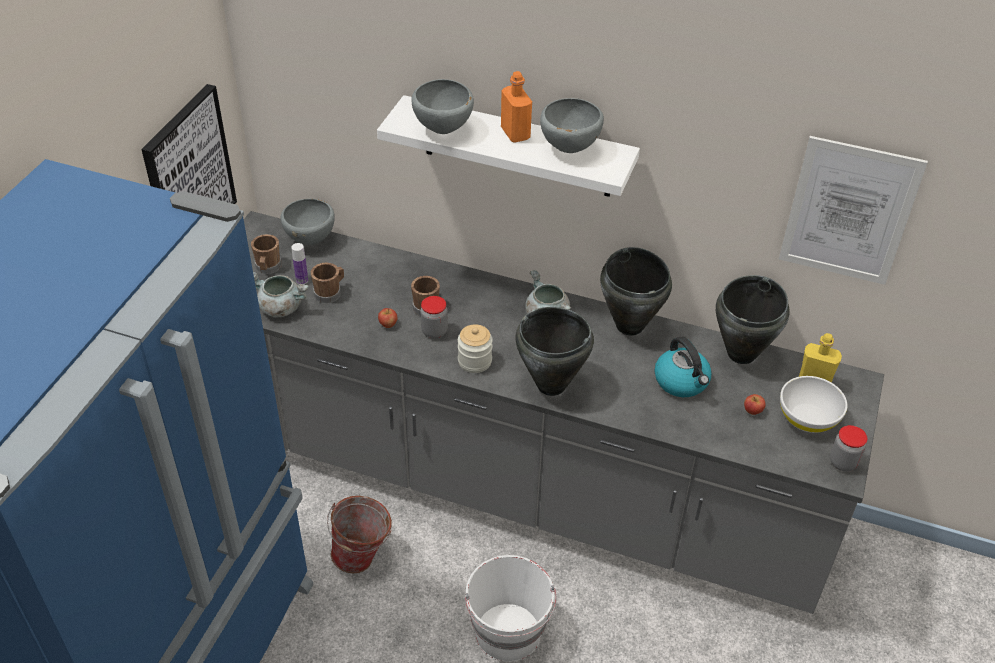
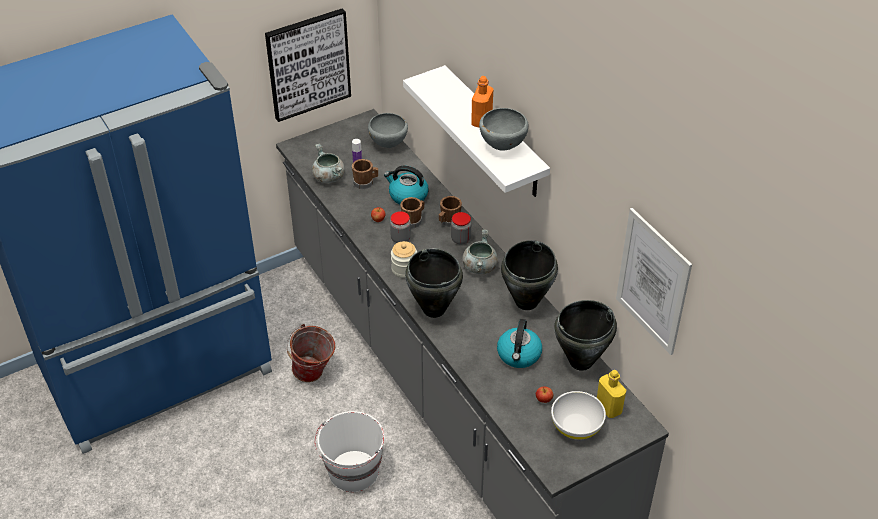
camera: 40 degrees right, 0 degrees up
brown mug [251,234,281,274] -> brown mug moved to [439,196,462,227]
grey bowl [411,79,474,134] -> none
jar [830,425,867,471] -> jar moved to [451,212,471,245]
none -> kettle [384,166,428,205]

